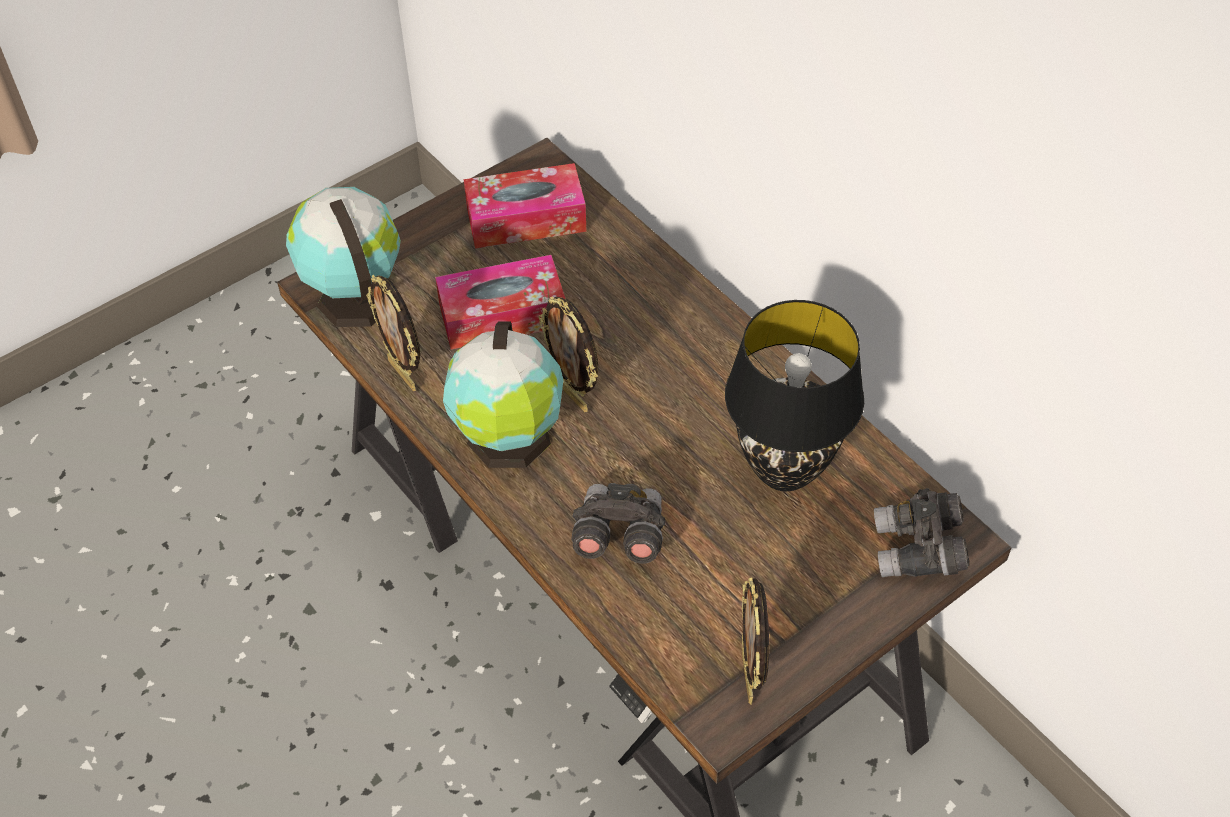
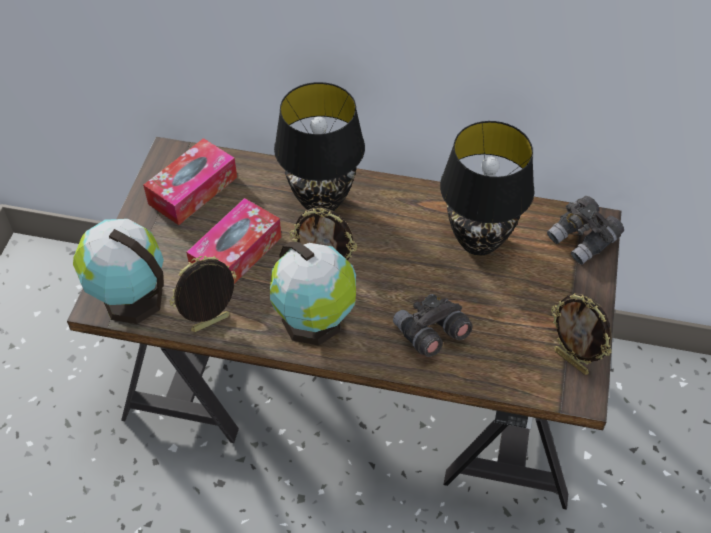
camera: 40 degrees left, 0 degrees up
picture frame [366,275,420,391] -> picture frame turned 135 degrees clockwise [169,256,237,332]
none -> black table lamp [274,82,365,212]

